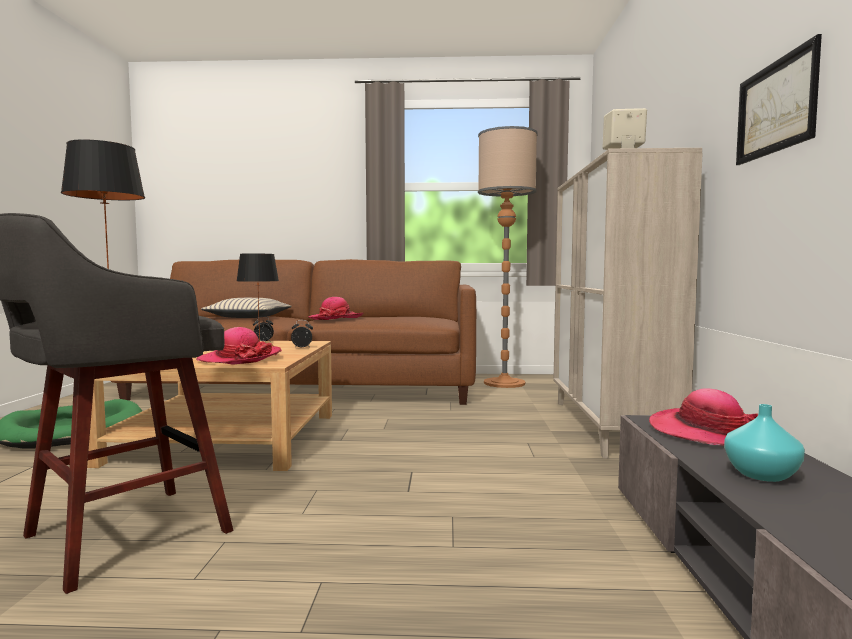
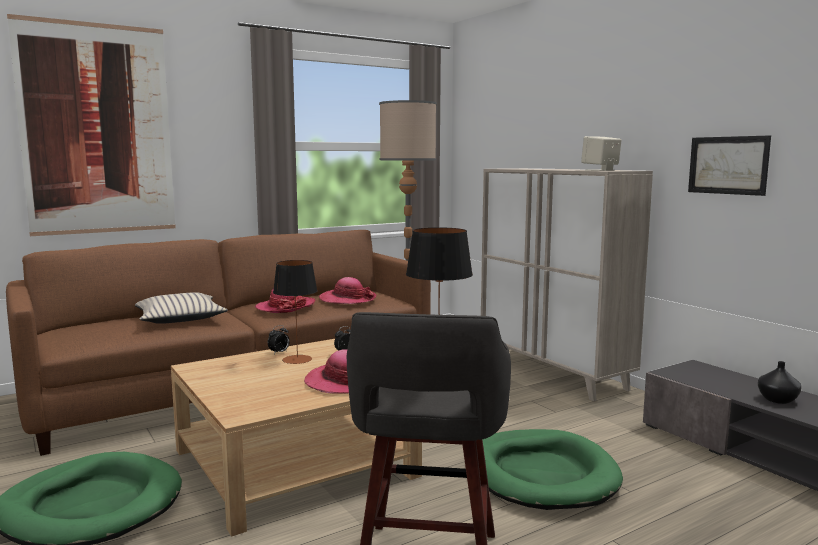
camera: 35 degrees left, 5 degrees up
hat [649,388,758,445] -> hat moved to [319,277,376,304]
turquoise vase [724,404,805,482] -> black vase [758,361,801,404]
none -> picture [7,14,176,236]
none -> green dog bed [482,429,623,510]

